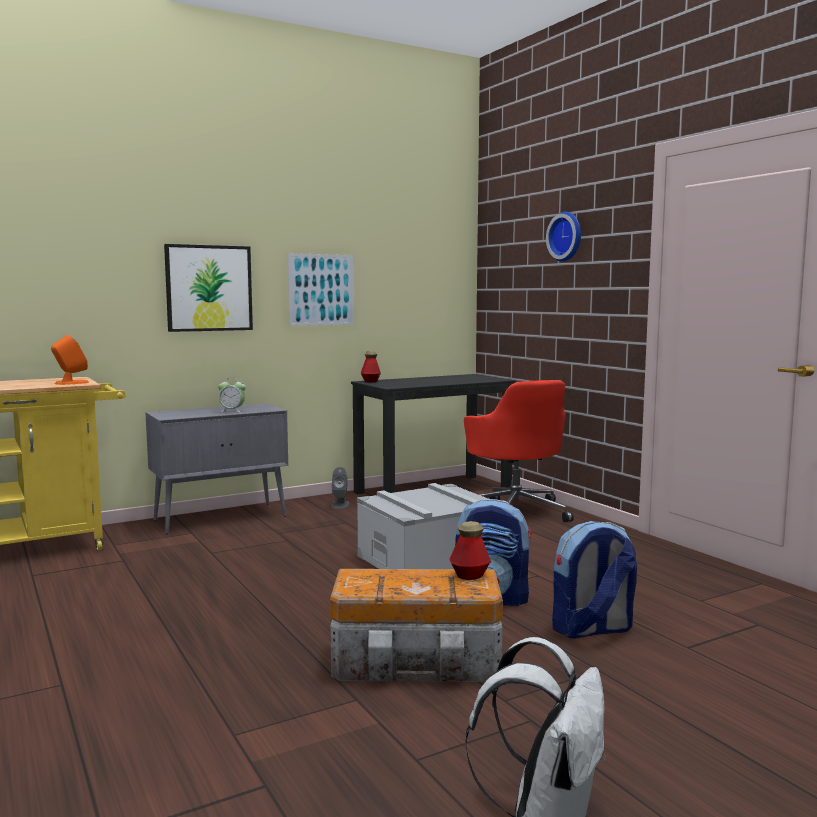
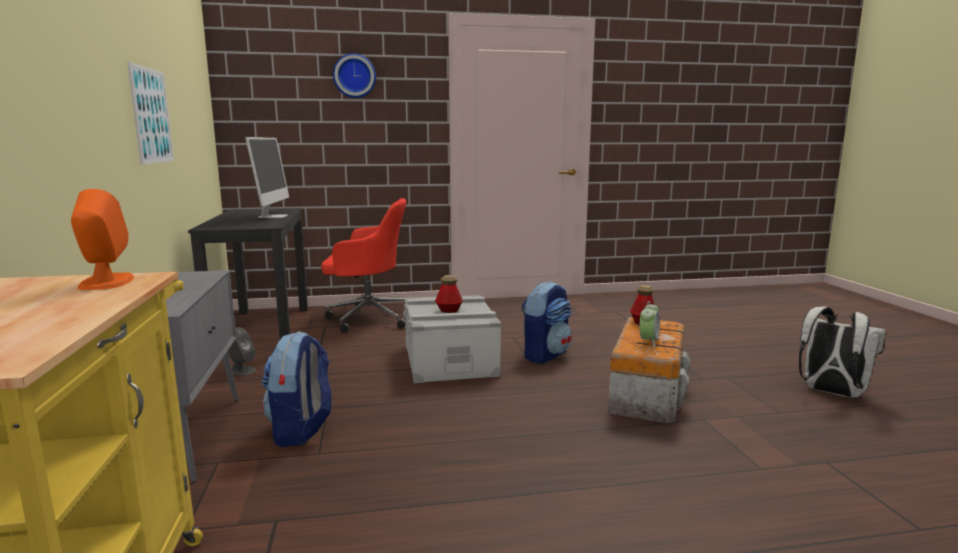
camera: 70 degrees left, 5 degrees up
picture [164,244,253,332] -> none
alarm clock [218,377,246,413] -> alarm clock moved to [640,301,660,348]
bottle [361,351,381,383] -> bottle moved to [435,275,463,313]
backpack [552,521,637,639] -> backpack moved to [262,331,332,447]
none -> monitor [245,137,289,218]

